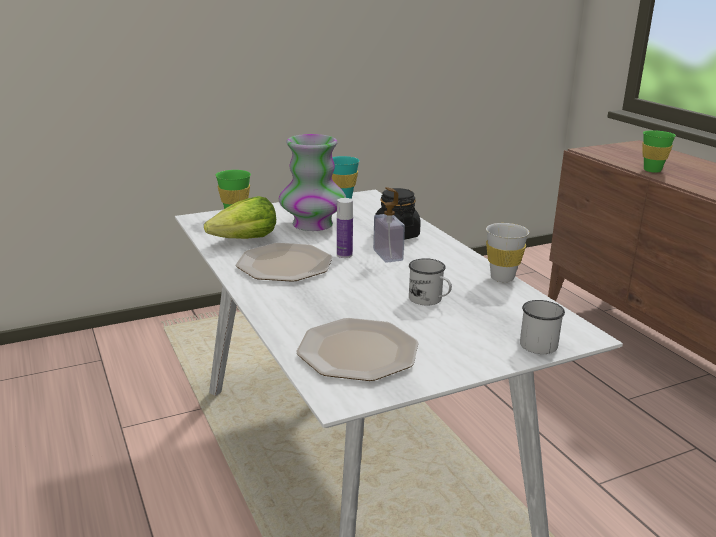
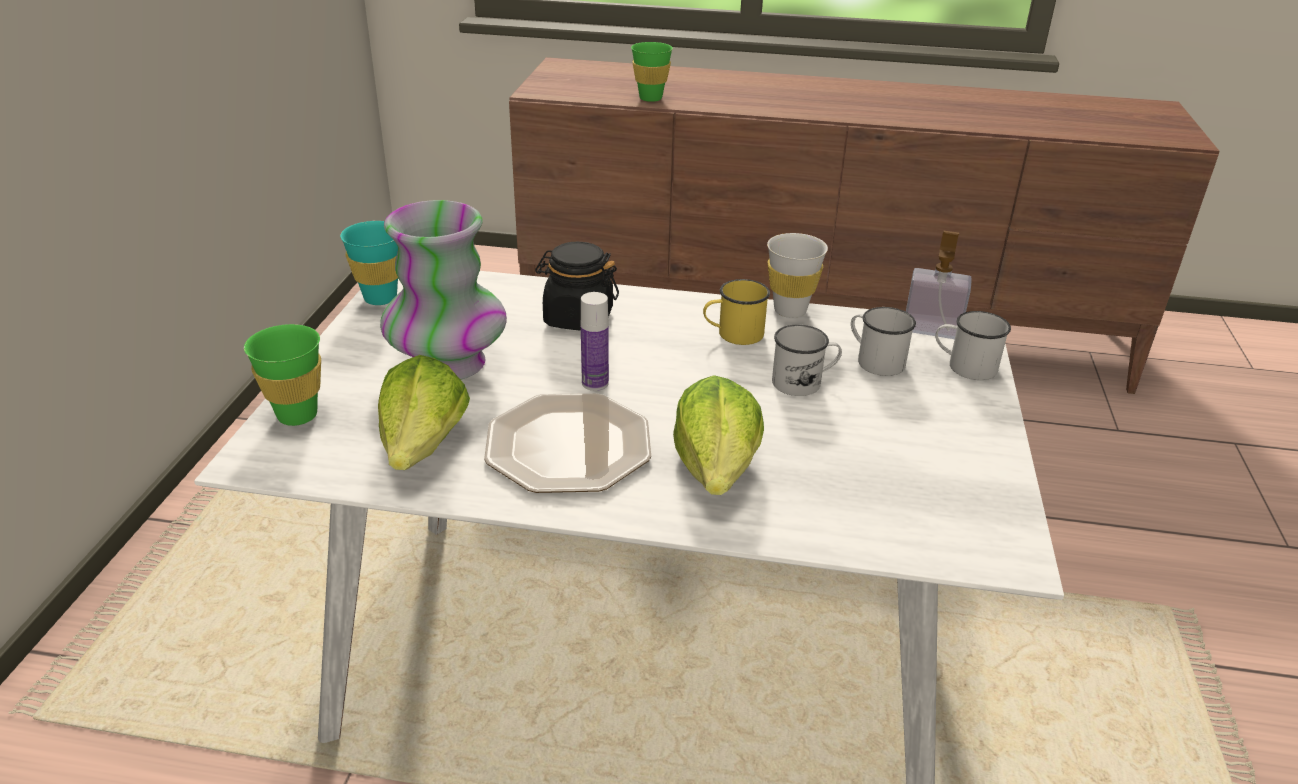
camera: 55 degrees left, 10 degrees up
plate [296,318,419,381] -> none
soap dispenser [373,187,405,262] -> soap dispenser moved to [906,230,972,339]
none -> lettuce [673,375,764,495]
none -> yellow mug [703,279,770,345]
none -> white mug [851,307,916,376]

